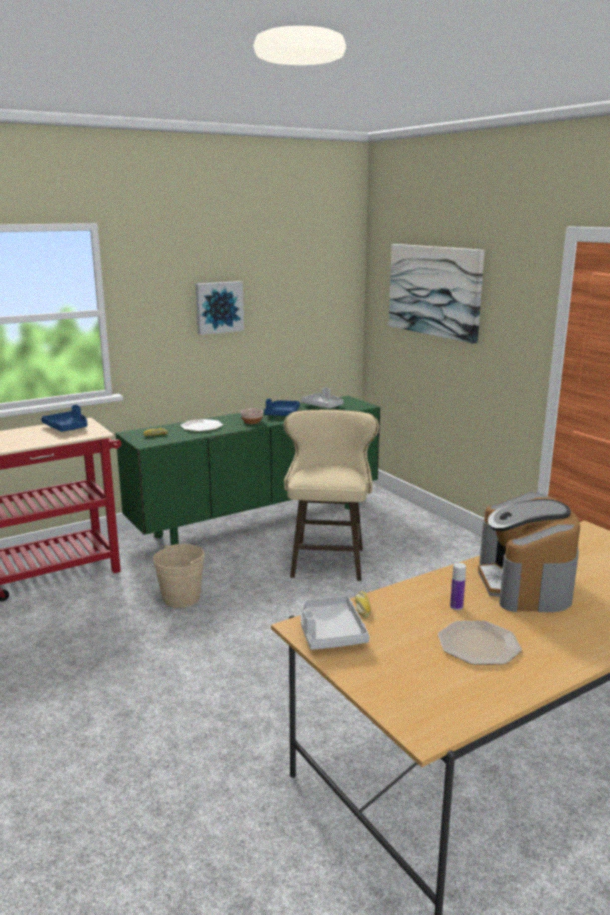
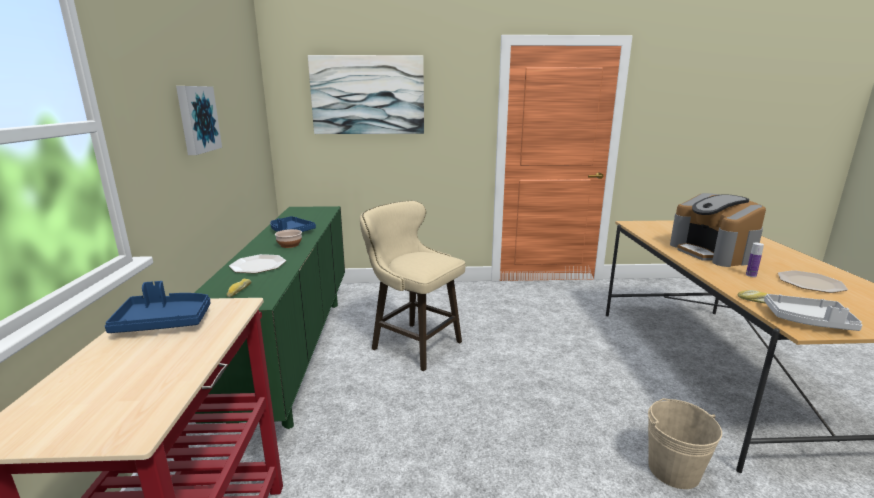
camera: 60 degrees left, 0 degrees up
beige bucket [153,544,205,608] -> beige bucket moved to [648,398,722,489]
grey tray [301,387,343,408] -> none
coffee machine [478,492,580,612] -> coffee machine turned 45 degrees clockwise [670,193,766,267]

